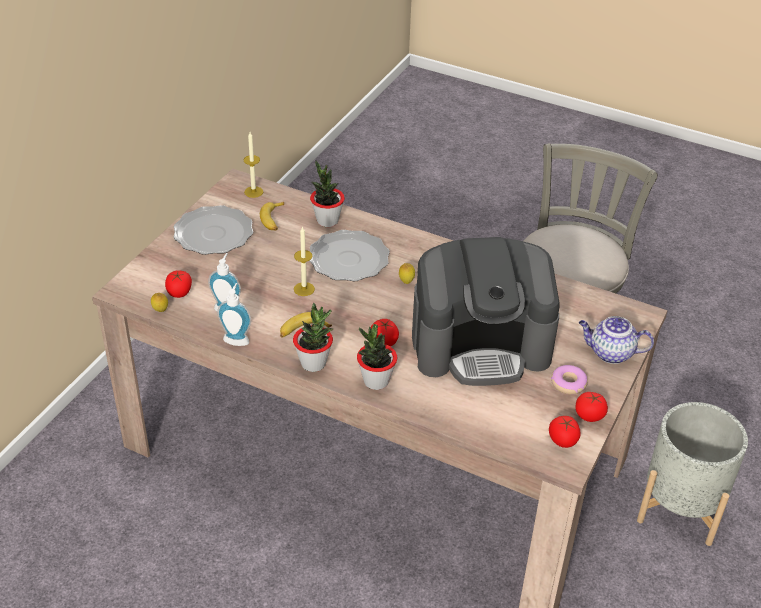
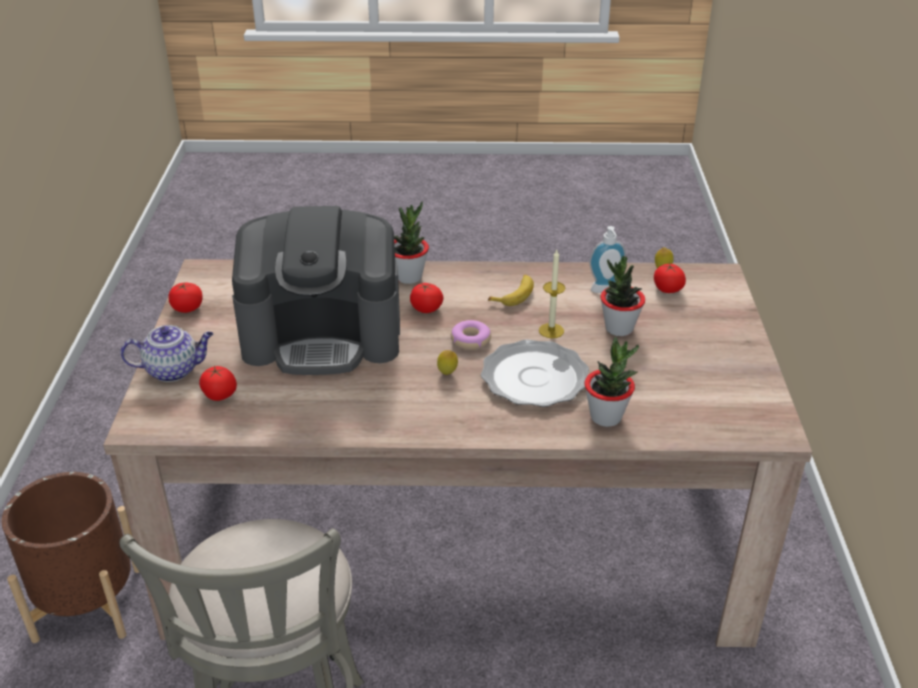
camera: 155 degrees right, 5 degrees down
plate [173,205,253,255] -> none
soap dispenser [217,283,251,346] -> none
candle [244,132,263,198] -> none
banana [260,202,284,231] -> none
potted plant [293,303,333,372] -> potted plant moved to [600,256,645,336]
coffee machine [412,237,560,386] -> coffee machine turned 150 degrees counterclockwise [232,206,400,375]
tomato [549,416,581,448] -> tomato moved to [199,365,237,401]
donut [551,365,588,395] -> donut moved to [451,320,491,350]
grey planter [637,402,748,546] -> brown planter [2,472,139,643]

